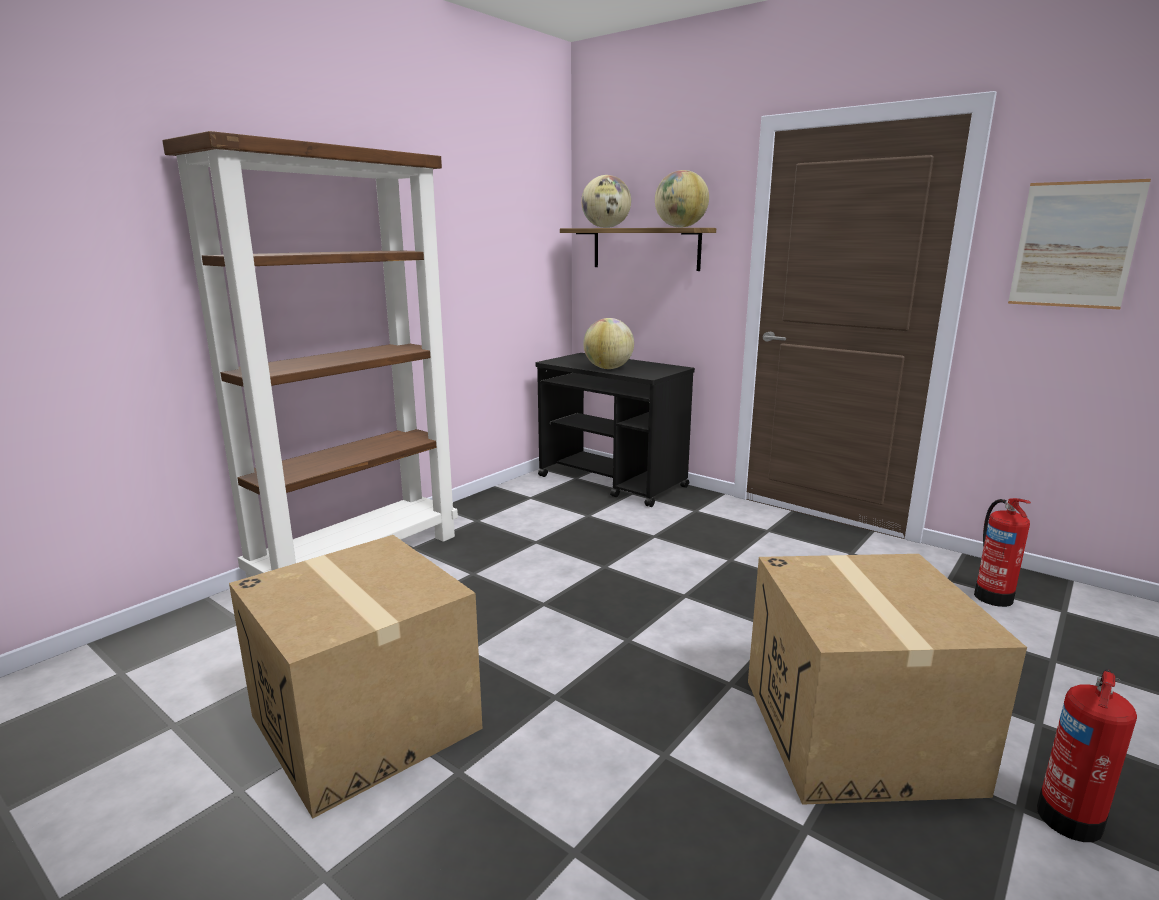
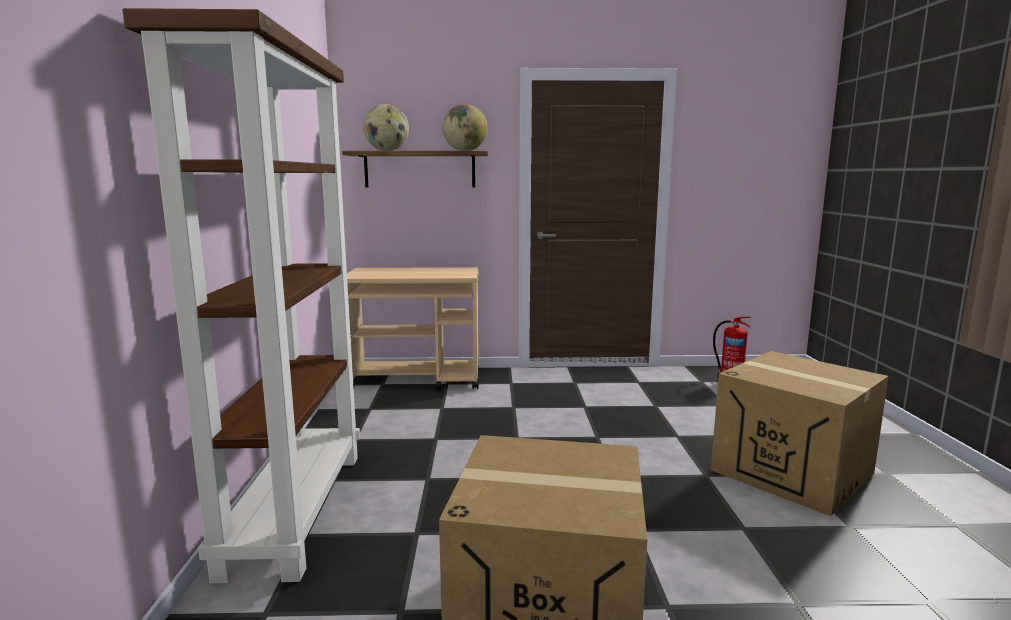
camera: 40 degrees left, 5 degrees down
black cart [535,353,695,507] -> beige cart [347,267,479,390]
globe [583,318,634,369] -> none
picture [1008,179,1151,310] -> none
fire extinguisher [1037,669,1137,842] -> none

